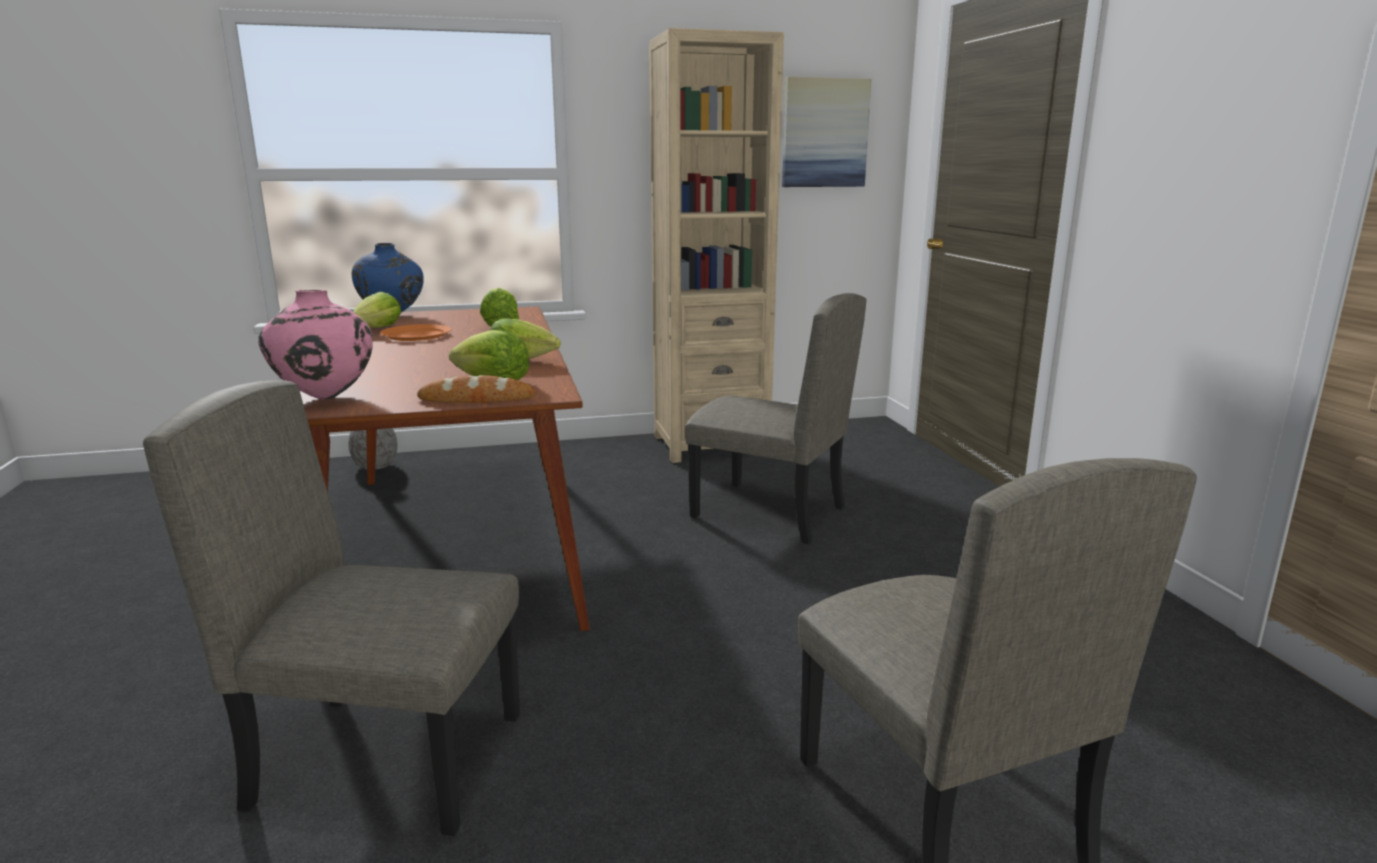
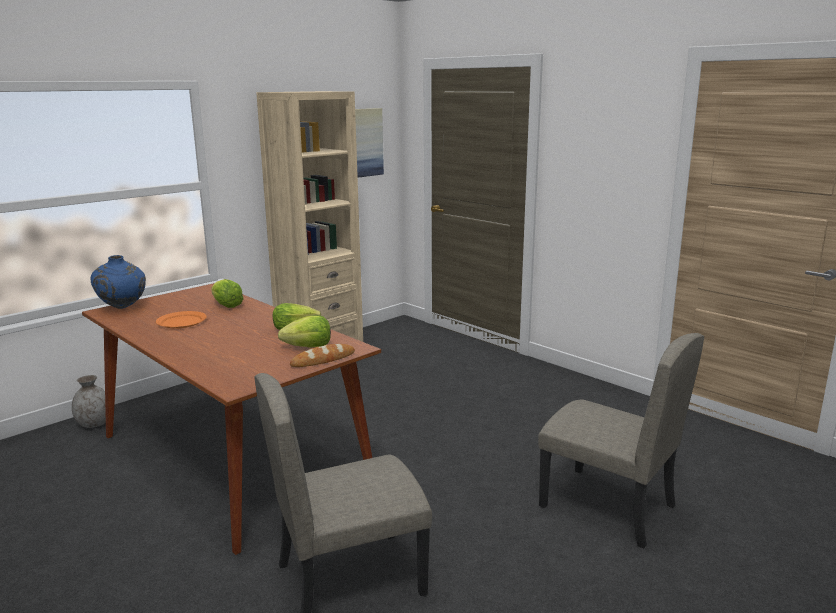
camera: 30 degrees left, 0 degrees up
pink vase [258,290,373,400] -> none
lettuce [353,292,401,328] -> none
beige chair [685,293,866,544] -> none

